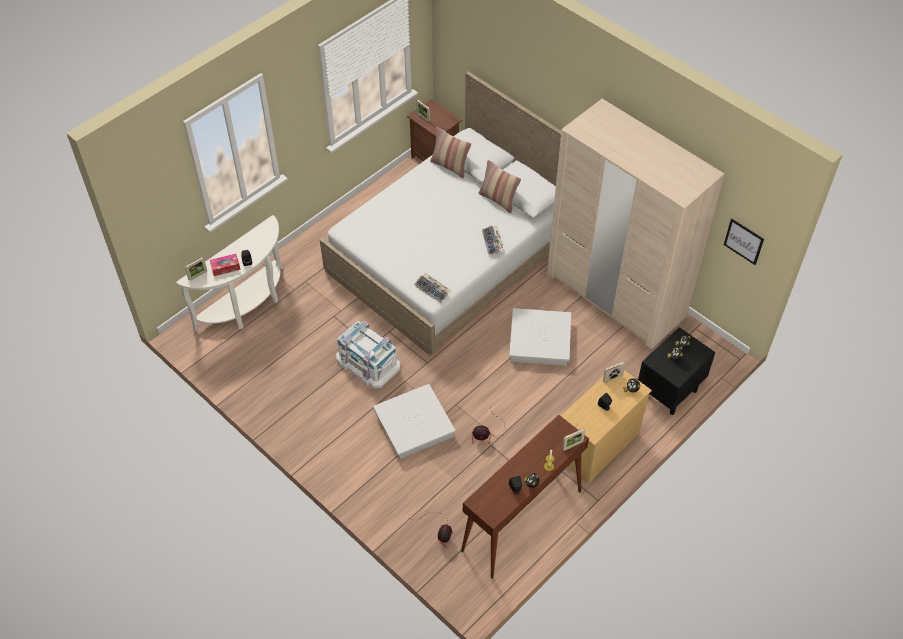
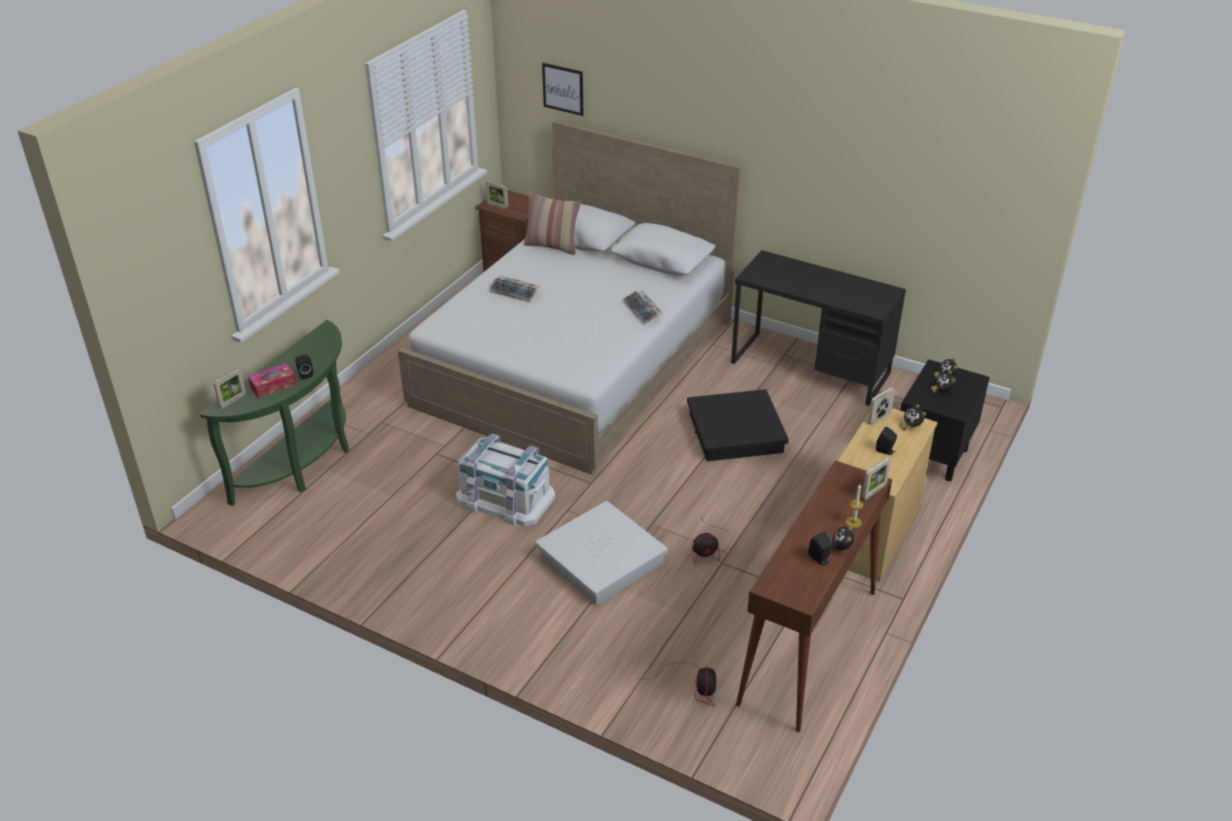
camera: 15 degrees left, 15 degrees down
white console table [176,215,283,331] -> green console table [200,320,349,506]
keyboard [415,273,451,303] -> keyboard moved to [489,275,539,303]
pillow [479,160,521,213] -> none
white storage box [509,308,571,366] -> black storage box [687,389,789,461]
beige wardrobe [547,99,725,349] -> black desk [731,250,906,406]
picture [724,219,764,265] -> picture moved to [542,63,583,116]

